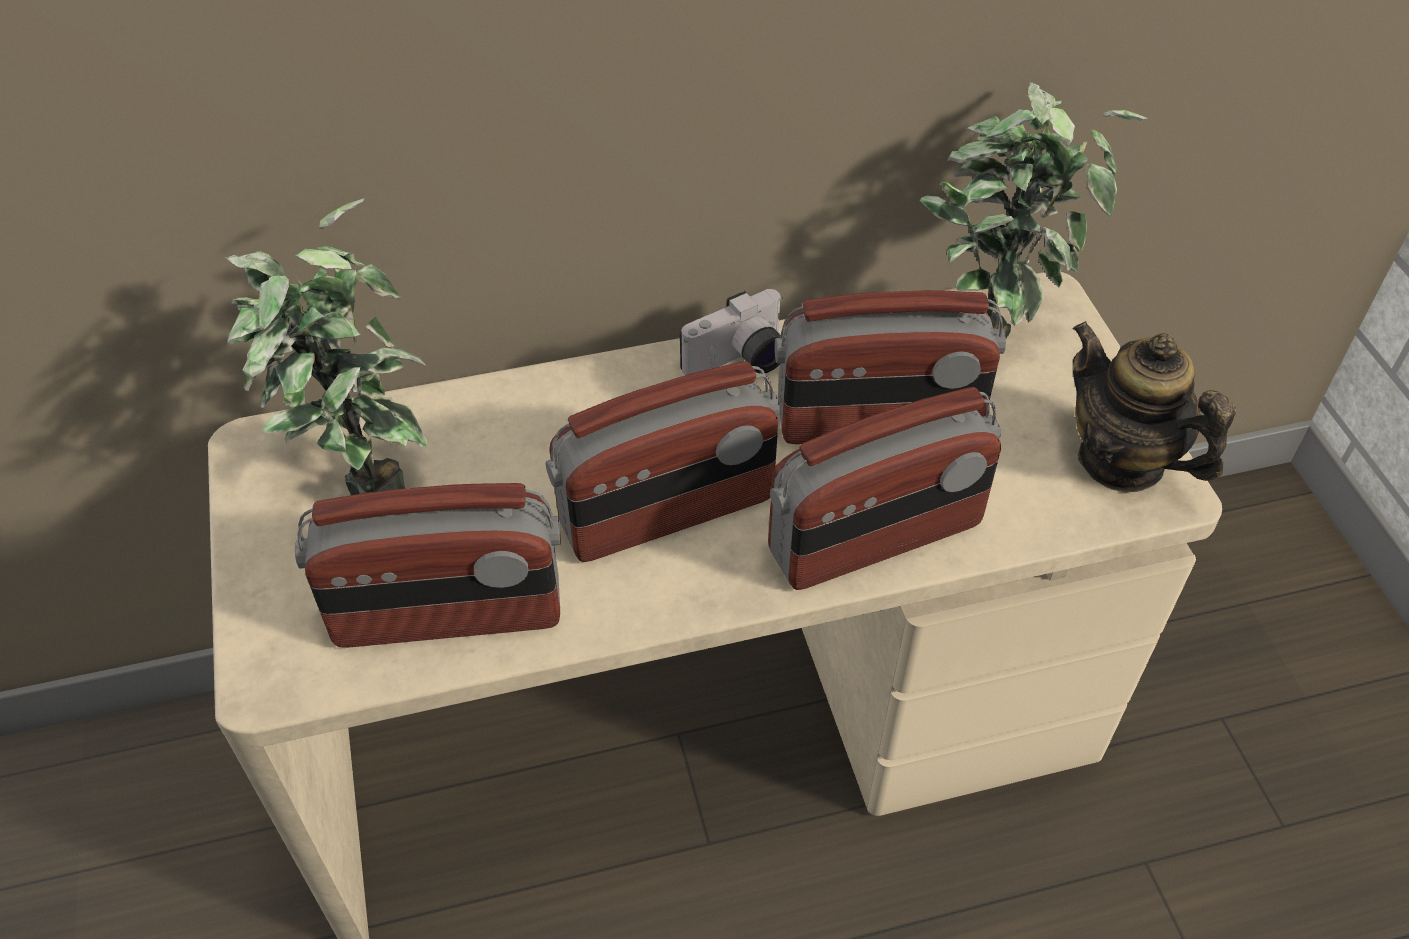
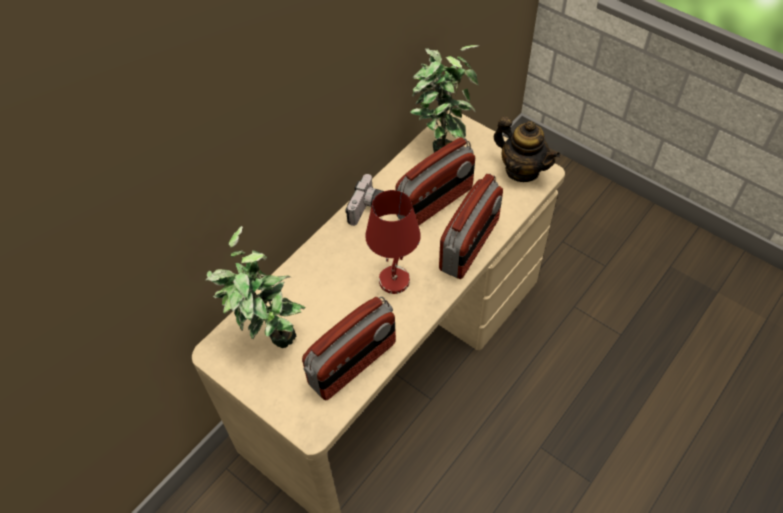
camera: 35 degrees left, 5 degrees up
radio [546,361,780,562] -> red table lamp [365,190,421,294]
teapot [1073,321,1236,492] -> teapot turned 150 degrees counterclockwise [494,117,560,182]

